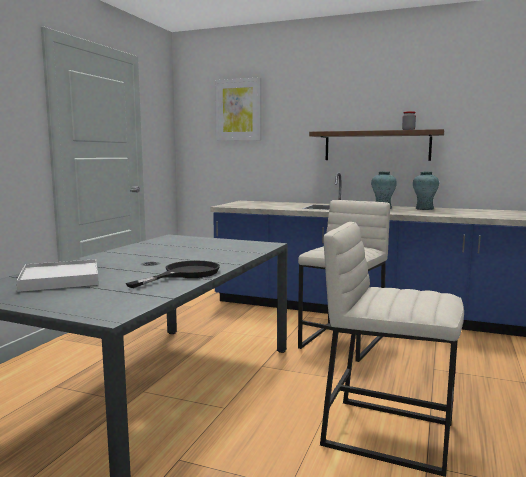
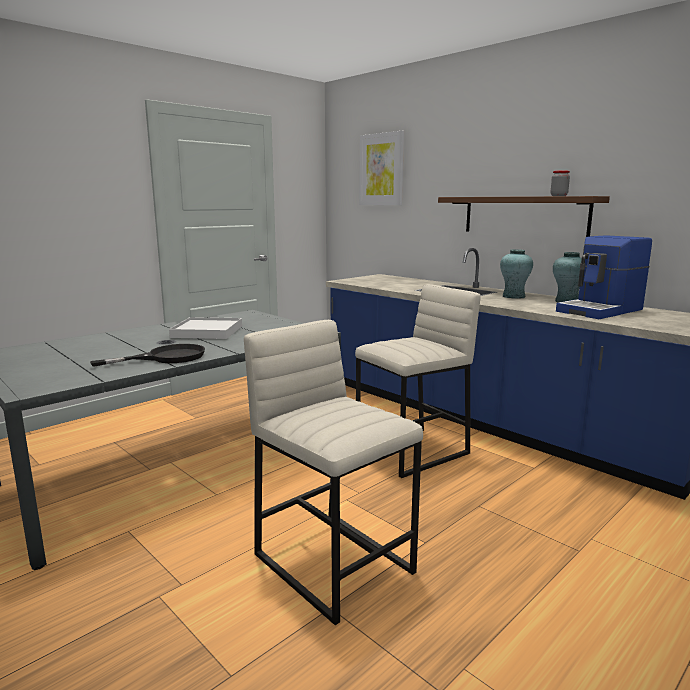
camera: 25 degrees right, 5 degrees up
white tray [16,259,99,292] -> white tray moved to [169,317,242,339]
none -> coffee machine [556,235,652,319]

